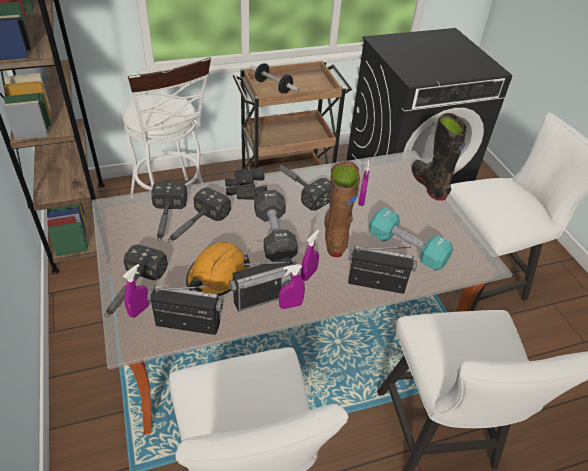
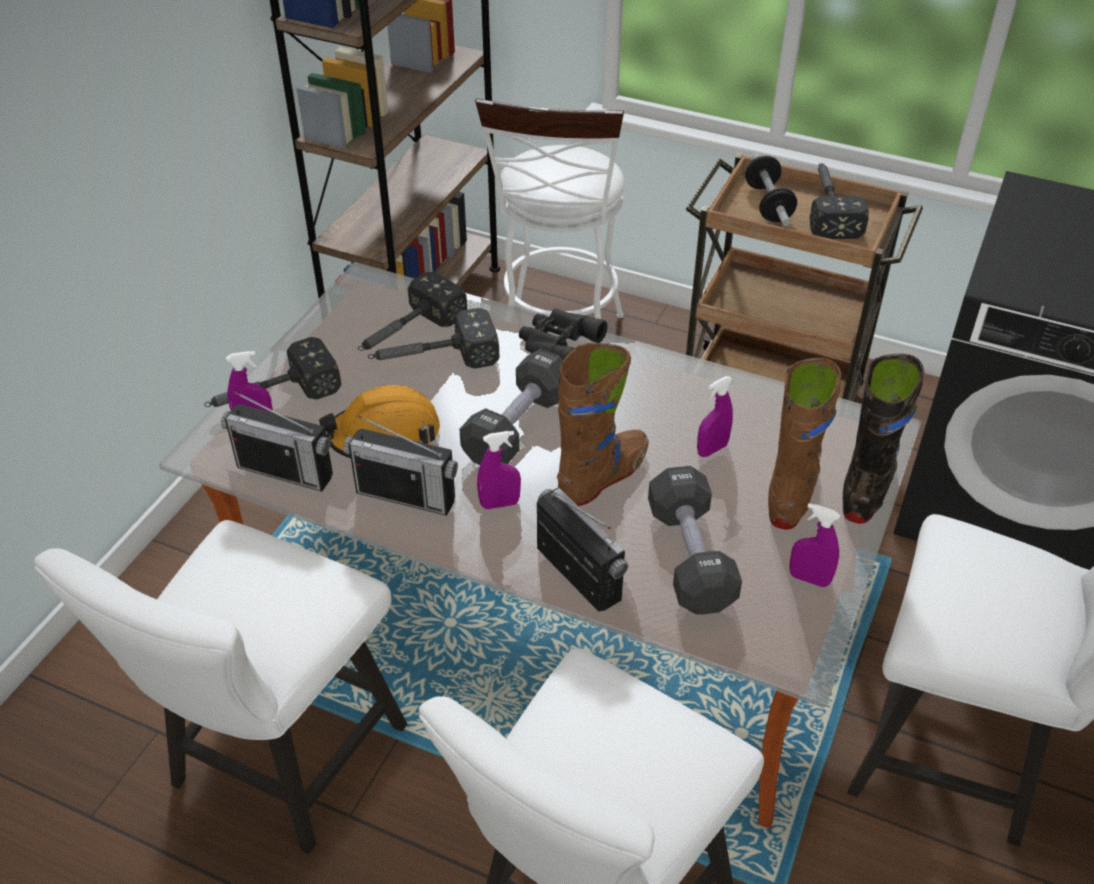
camera: 45 degrees right, 0 degrees up
radio [147,285,223,335] -> radio turned 150 degrees clockwise [221,391,333,492]
hammer [276,164,331,211] -> hammer moved to [810,163,869,239]
purple spray bottle [279,264,305,309] -> purple spray bottle moved to [790,503,840,587]
turquoise dumbbell [369,207,453,271] -> black dumbbell [648,466,742,615]
none -> brown boot [768,358,842,530]

